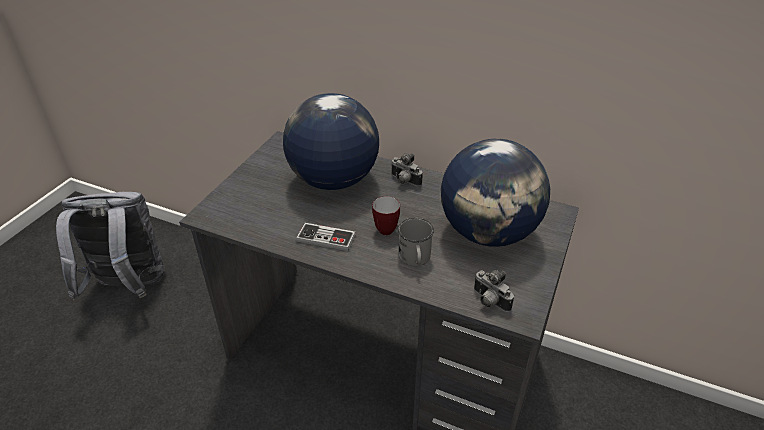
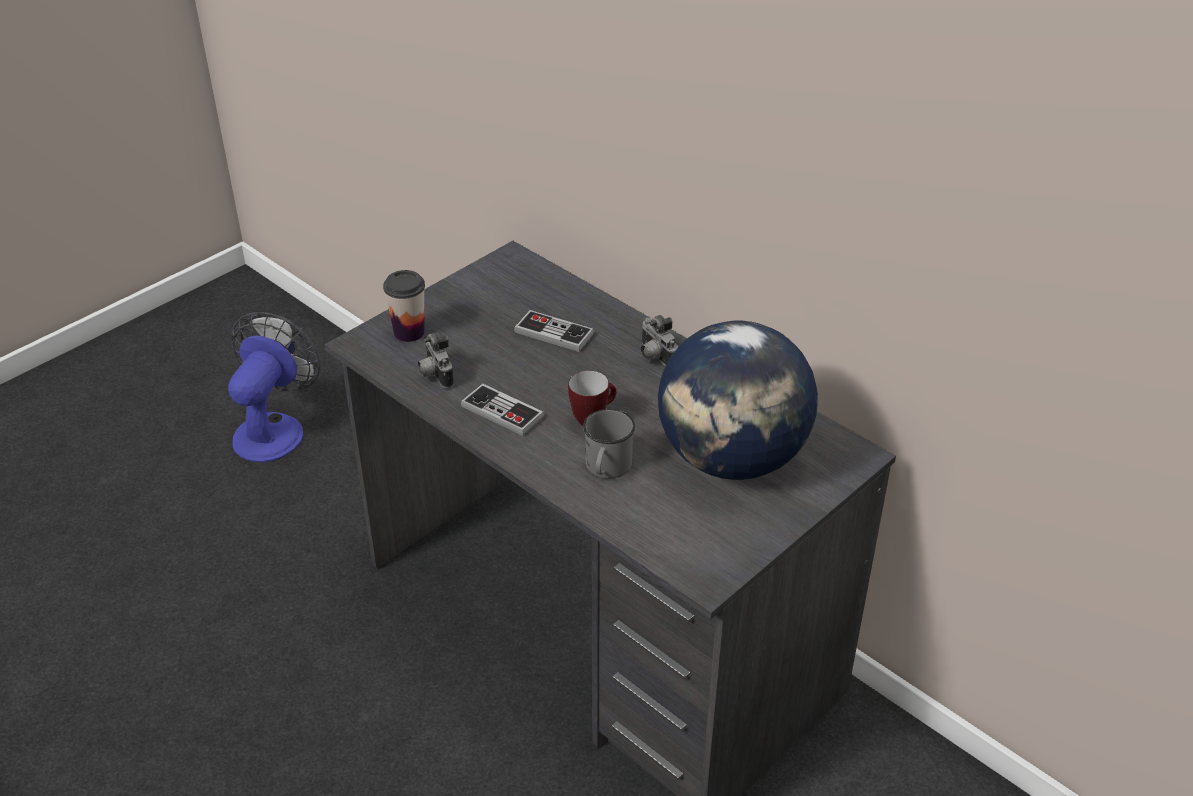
camera: 20 degrees right, 0 degrees up
grey backpack [56,192,164,300] -> fan [228,312,320,462]
globe [283,93,379,190] -> game controller [514,310,594,352]
camera [474,270,514,312] -> camera moved to [418,332,454,388]
none -> cup [383,270,425,342]

